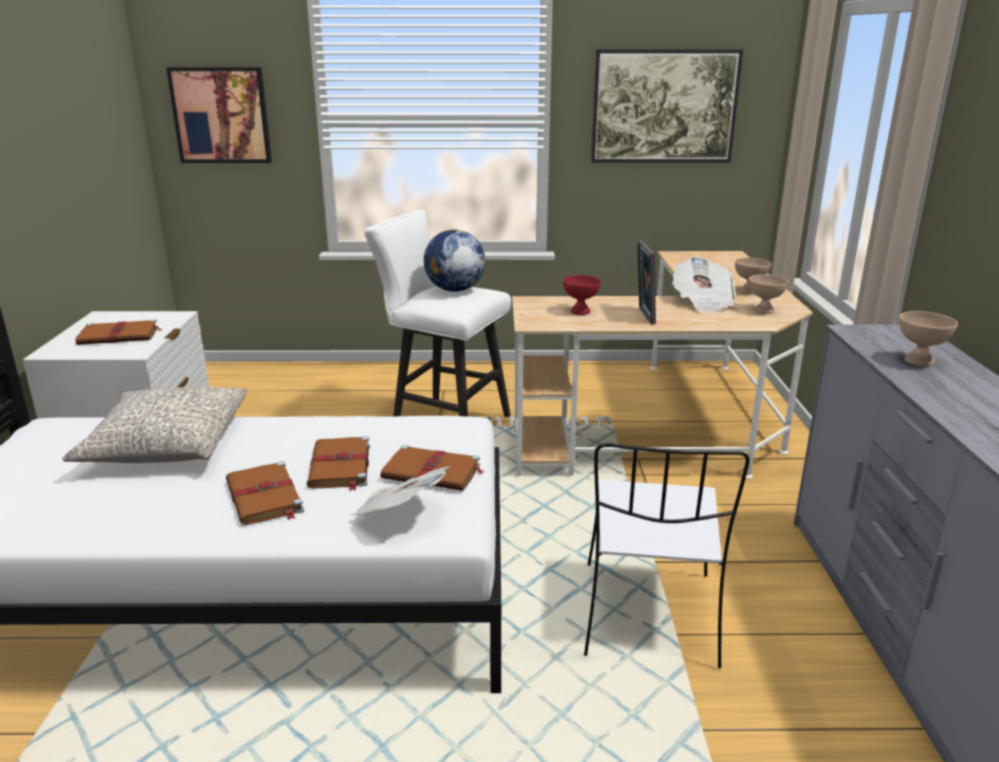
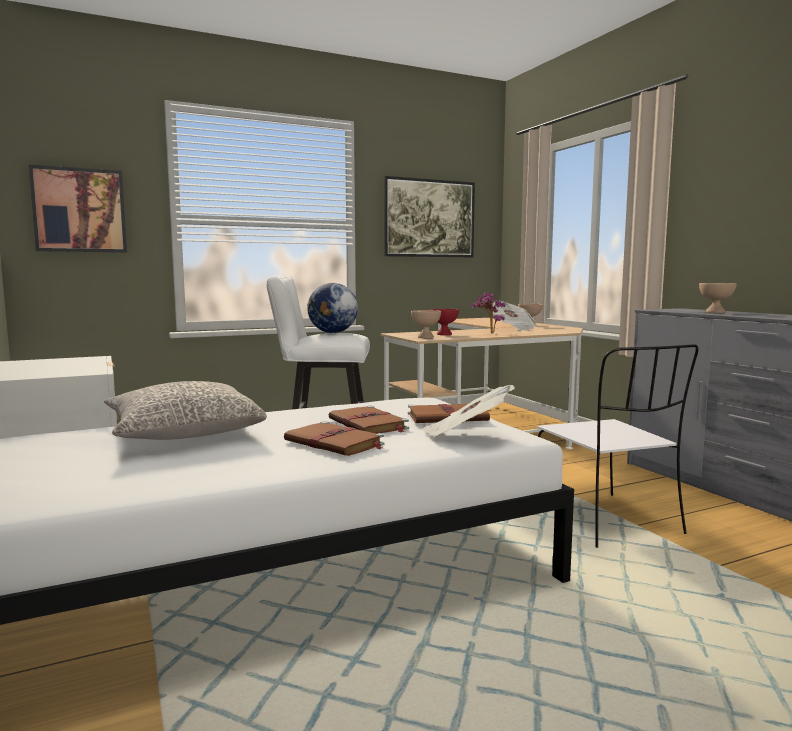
camera: 25 degrees left, 15 degrees down
brown book [76,319,162,345] -> none
picture frame [637,240,656,324] -> potted plant [471,293,505,334]
beige bowl [749,275,788,314] -> beige bowl moved to [411,310,441,338]

